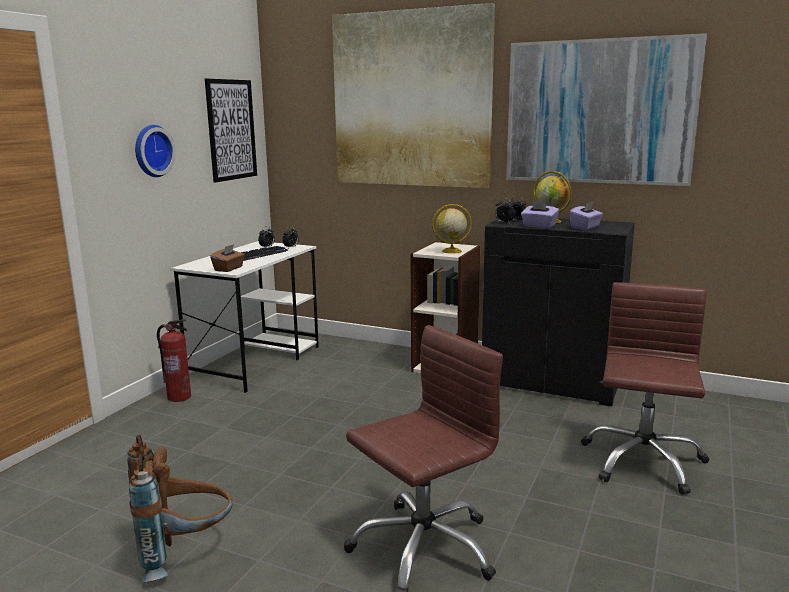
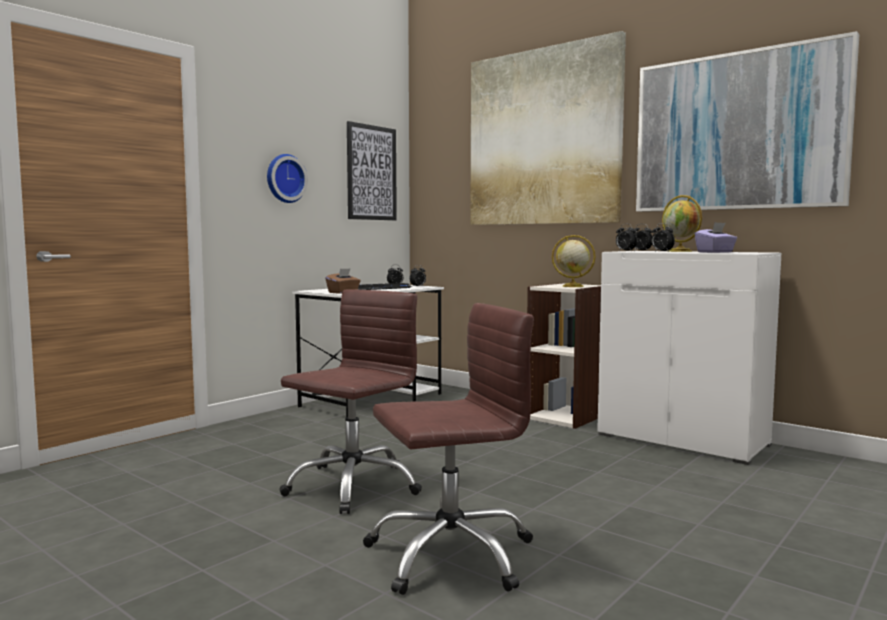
camera: 15 degrees right, 10 degrees down
brown backpack [127,435,233,582] -> none
fire extinguisher [157,319,191,402] -> none
black cabinet [482,218,635,406] -> white cabinet [597,251,782,465]
purple tissue box [521,200,559,228] -> alarm clock [652,223,675,252]
brown office chair [581,282,710,495] -> brown office chair moved to [279,289,422,514]

